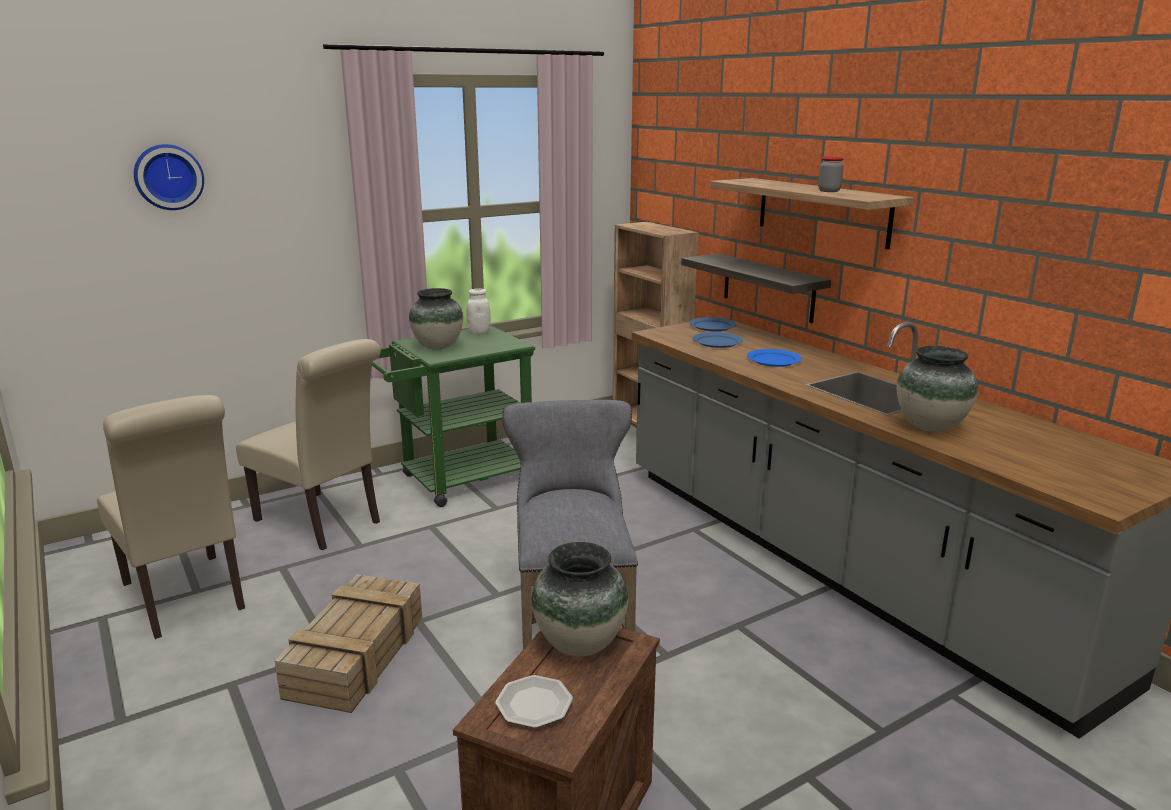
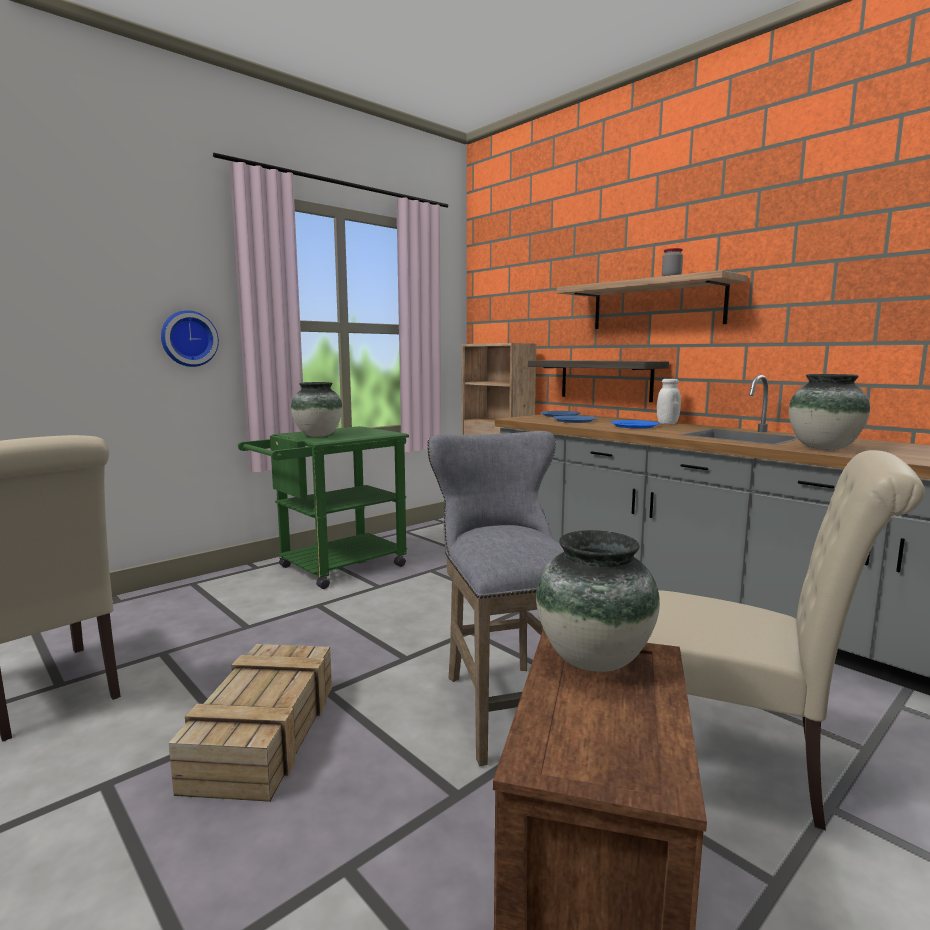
camera: 10 degrees left, 10 degrees down
wall clock [134,144,204,210] -> wall clock moved to [161,310,219,367]
beige chair [236,339,381,550] -> beige chair moved to [647,450,925,830]
white jar [466,289,491,334] -> white jar moved to [657,379,681,424]
plate [495,675,573,728] -> none

